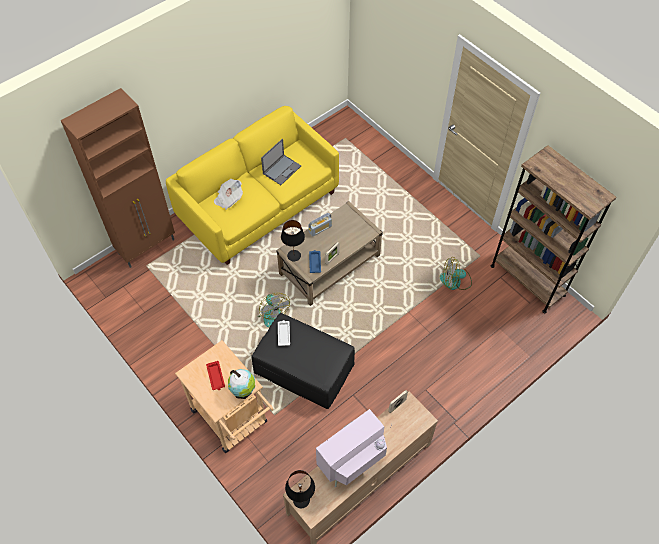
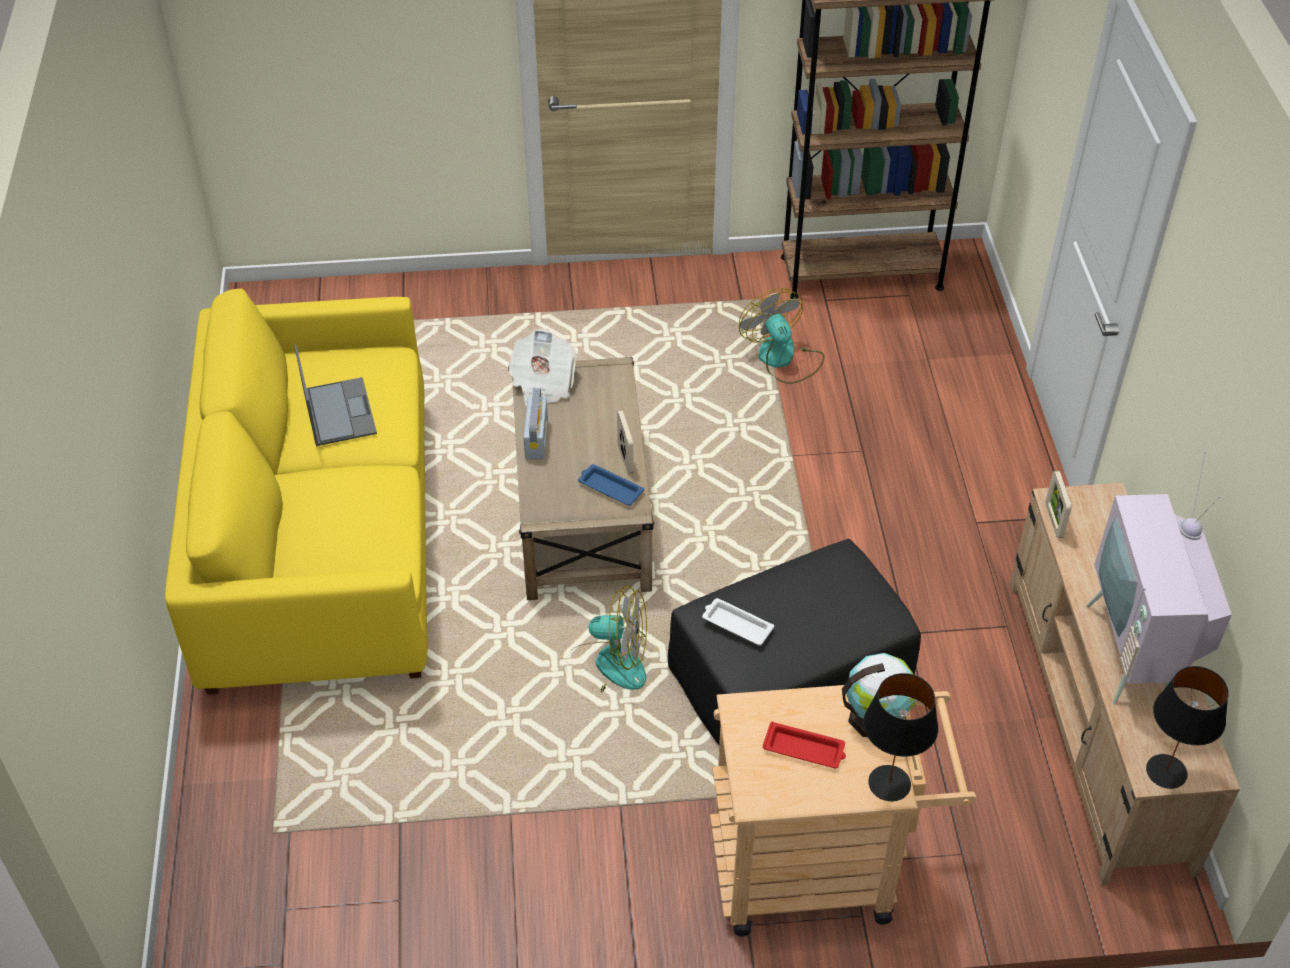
camera: 55 degrees left, 10 degrees down
brown cabinet [61,88,175,268] -> none
newspaper [214,179,243,210] -> newspaper moved to [507,329,577,406]
black table lamp [281,220,305,261] -> black table lamp moved to [863,673,938,801]
fan [440,257,472,290] -> fan turned 120 degrees clockwise [739,288,825,384]

